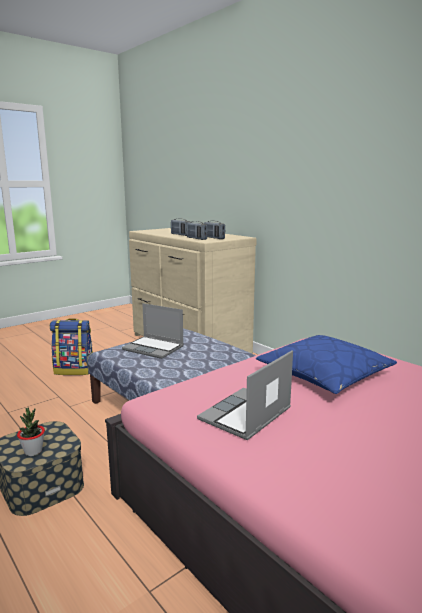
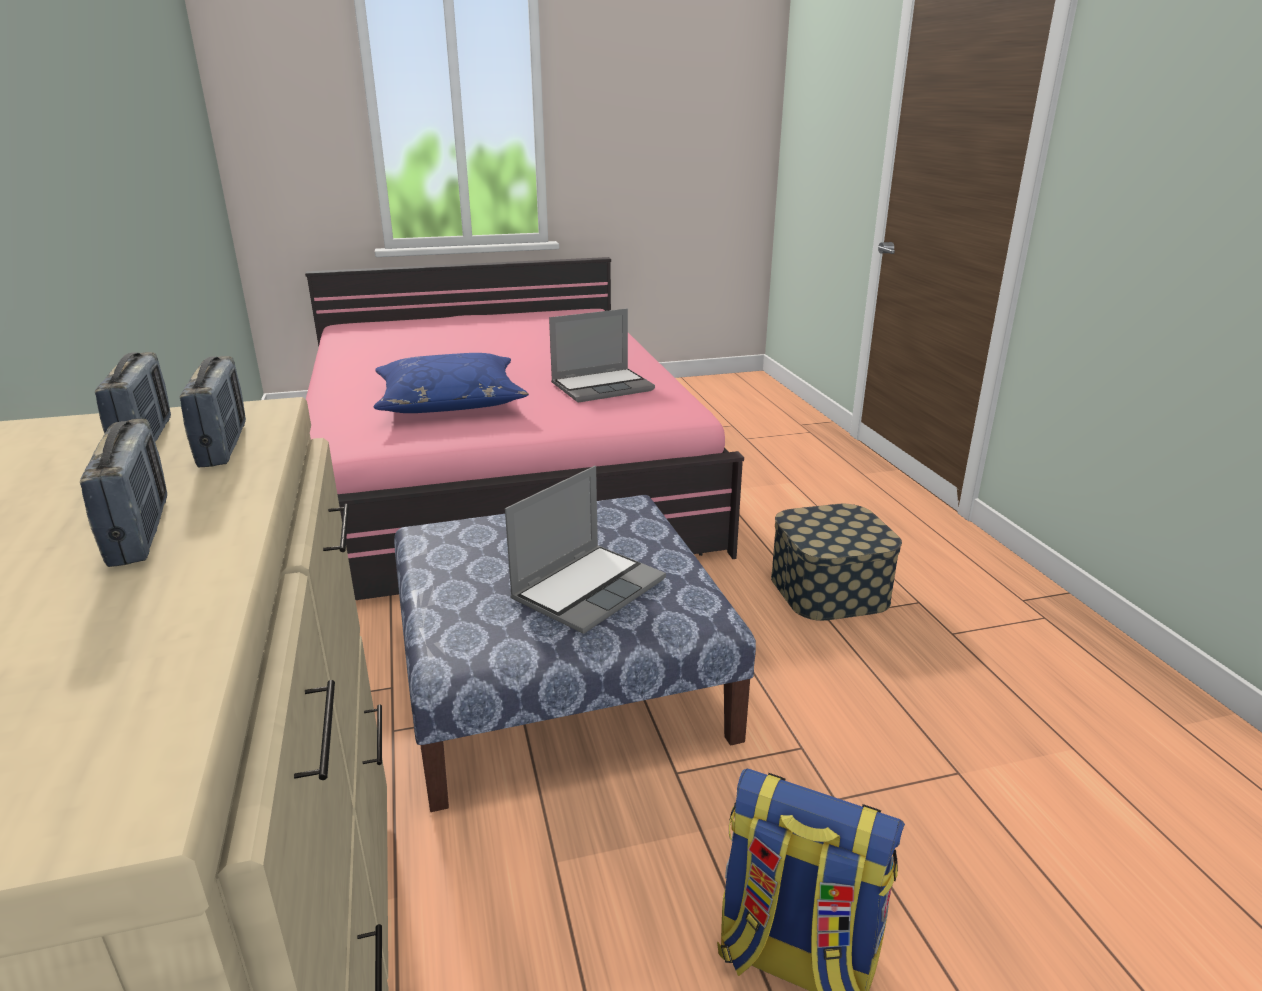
camera: 155 degrees left, 10 degrees up
potted plant [17,407,45,456] -> none
laptop [122,303,184,359] -> laptop turned 75 degrees clockwise [505,466,666,634]

